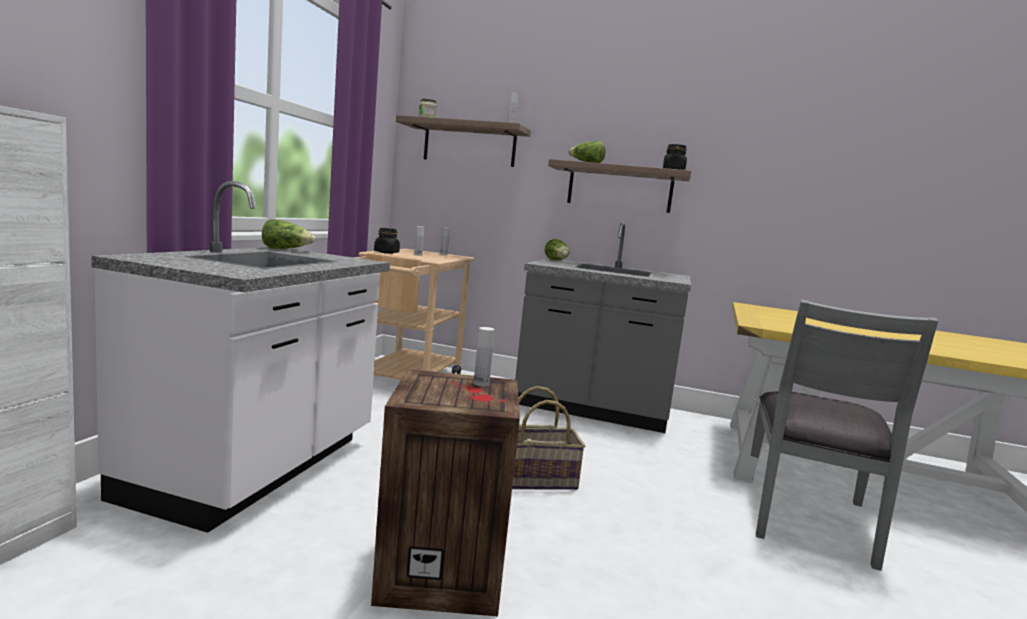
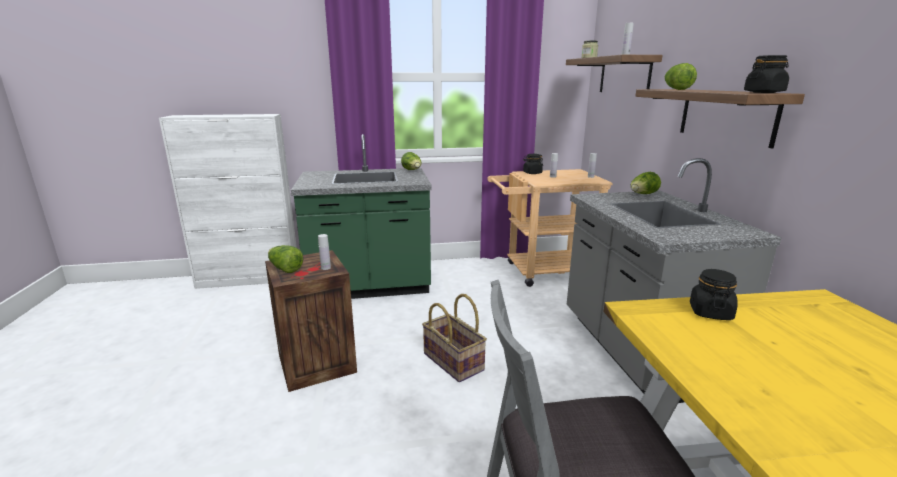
camera: 65 degrees right, 10 degrees up
white counter [91,181,390,533] -> green counter [291,134,431,299]
none -> lettuce [268,245,303,273]
none -> black jar [690,269,738,320]

